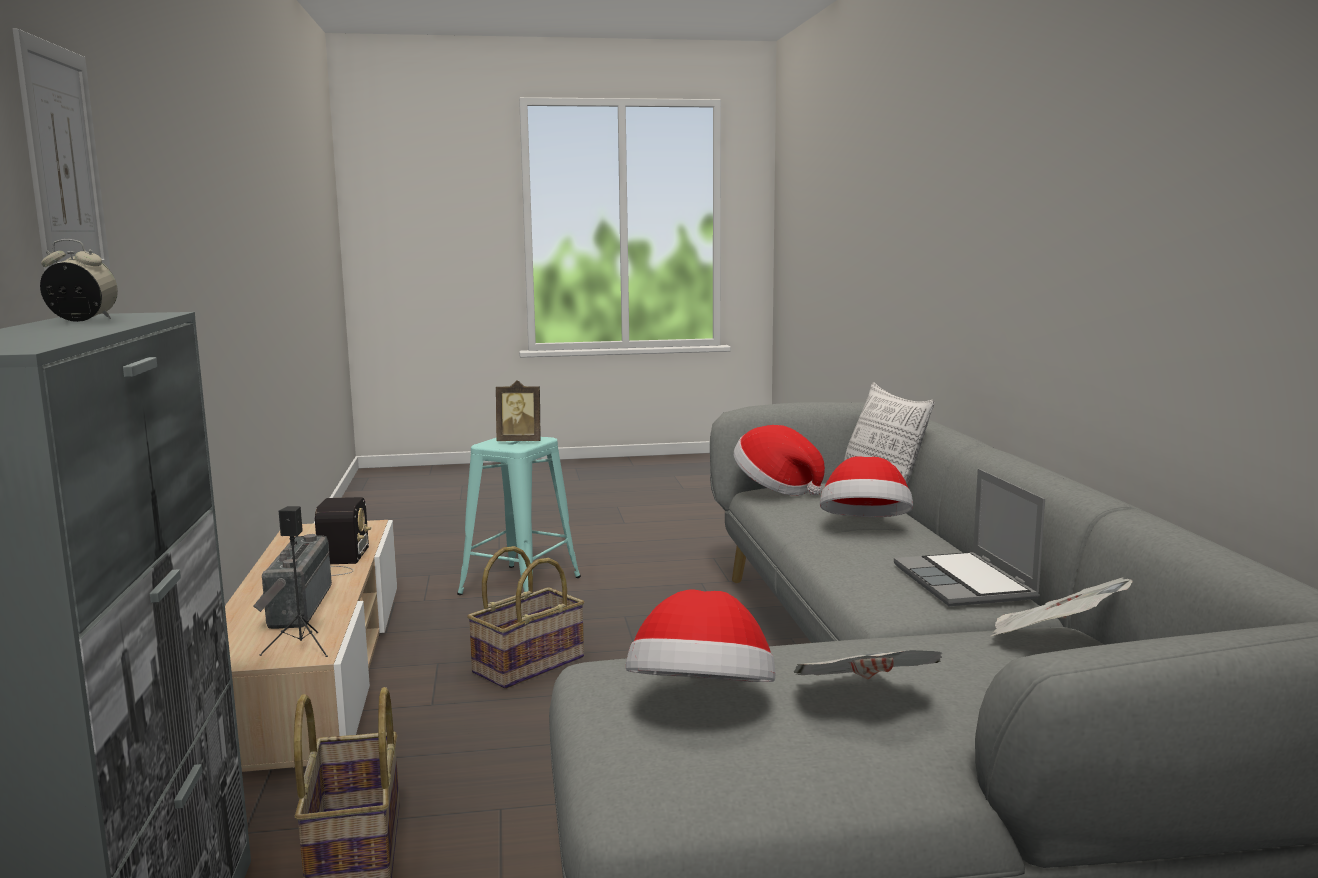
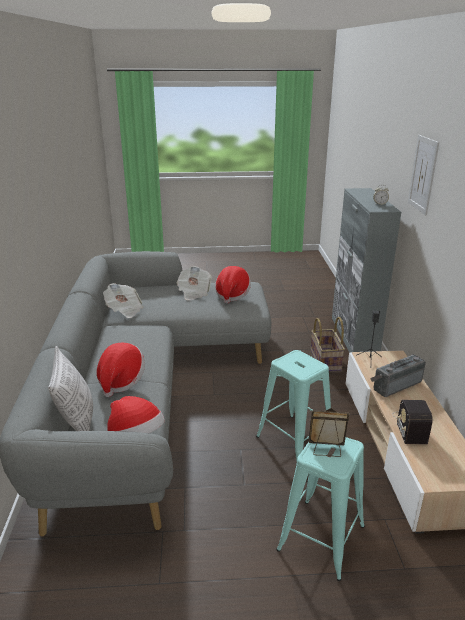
camera: 175 degrees left, 15 degrees up
radio [254,534,332,629] -> radio turned 120 degrees counterclockwise [370,354,426,397]
basket [467,546,584,689] -> turquoise stool [256,350,331,461]
laptop [894,469,1045,606] -> none

